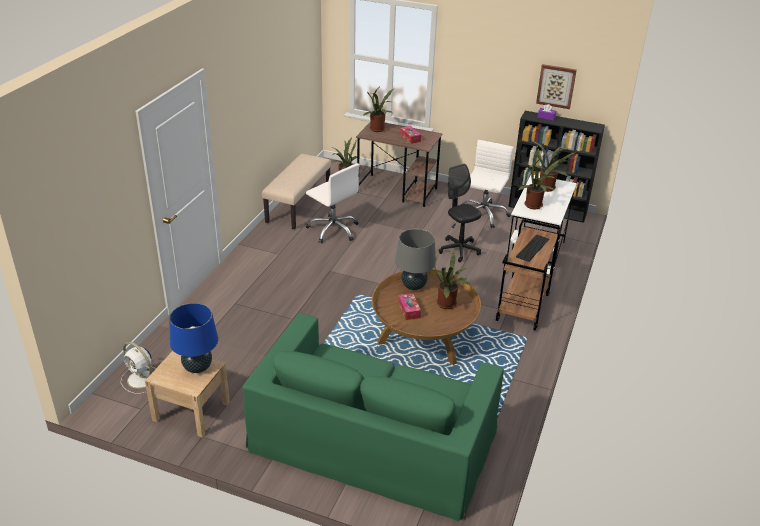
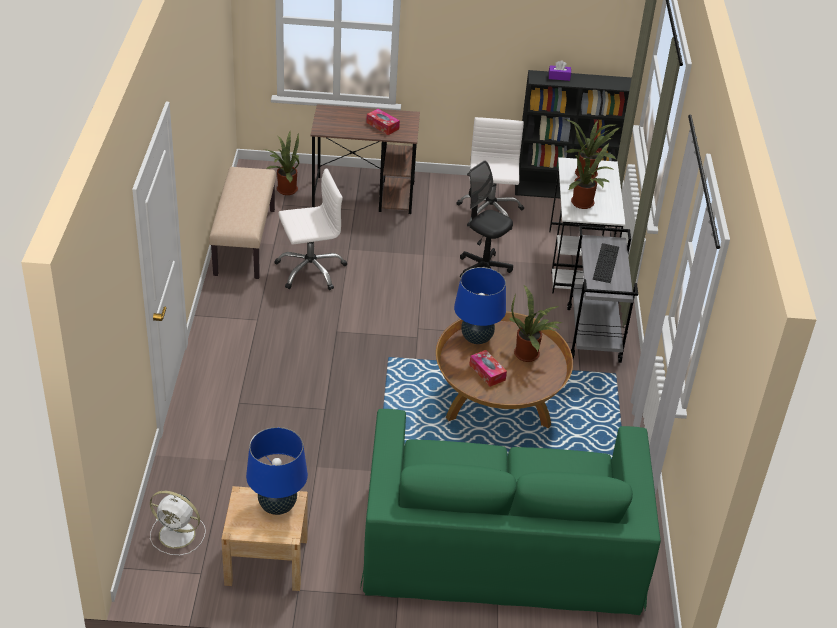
camera: 20 degrees left, 5 degrees up
white office chair [306,163,359,243] -> white office chair turned 45 degrees counterclockwise [274,169,347,290]
potted plant [363,87,394,132] -> none
grey table lamp [395,229,436,290] -> blue table lamp [454,267,506,344]
brown cart [496,219,562,331] -> grey cart [567,226,638,363]
picture [536,64,577,109] -> none

